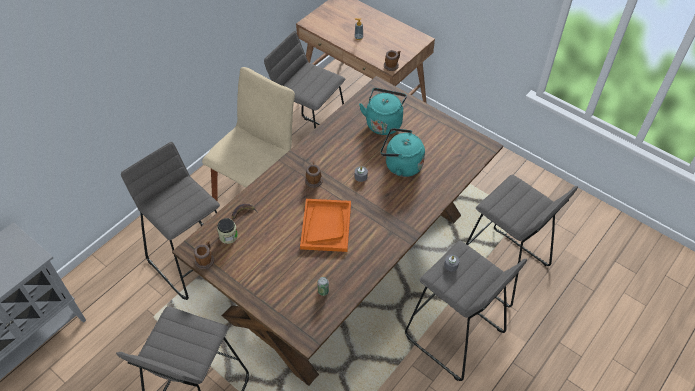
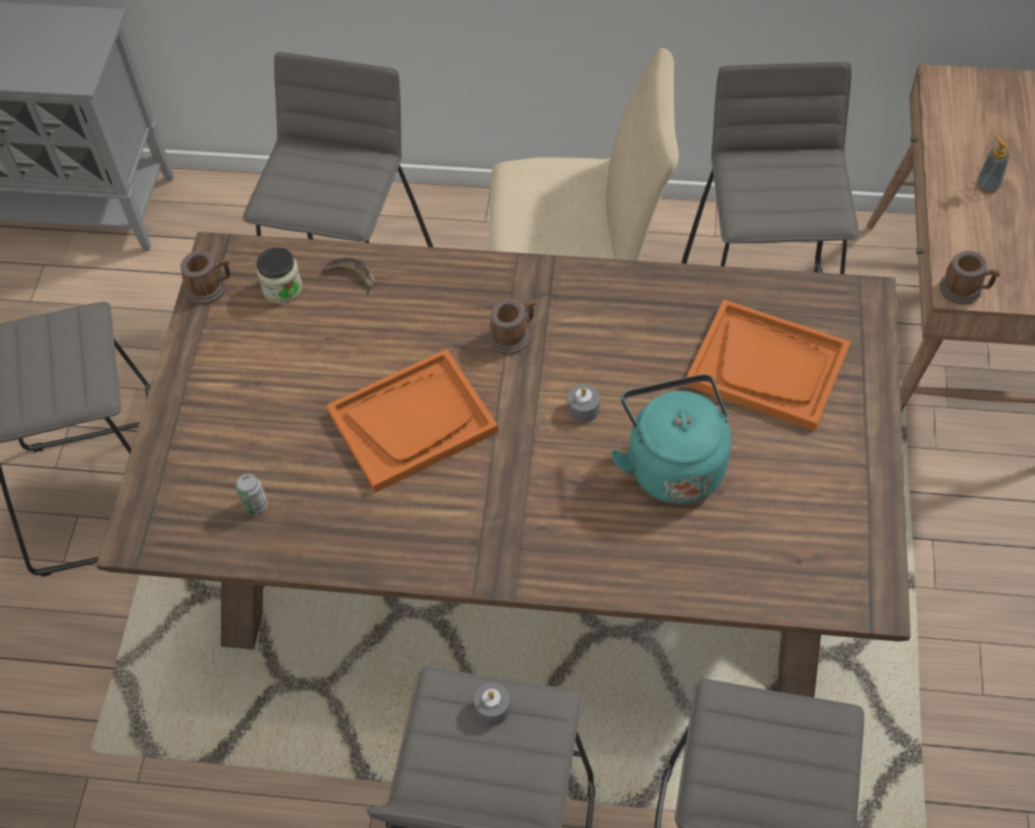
camera: 60 degrees right, 5 degrees up
turquoise kettle [359,88,407,135] -> orange tray [685,299,851,431]

